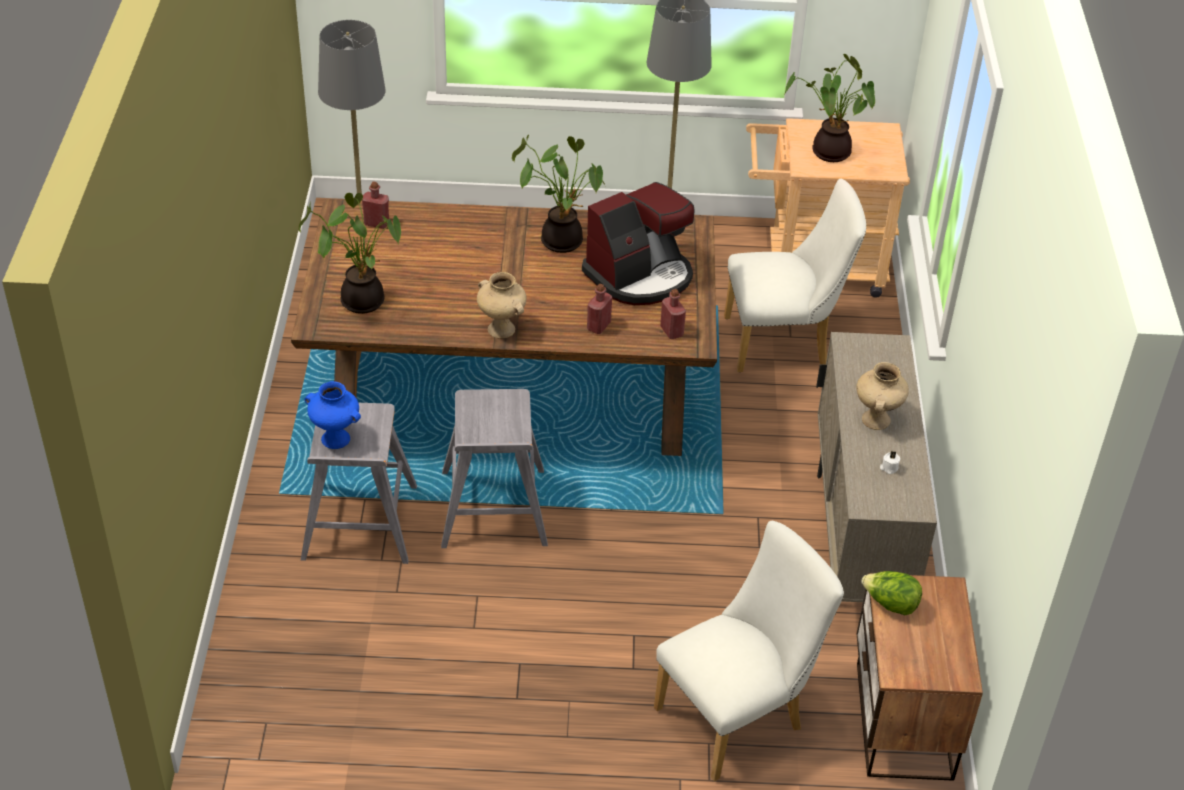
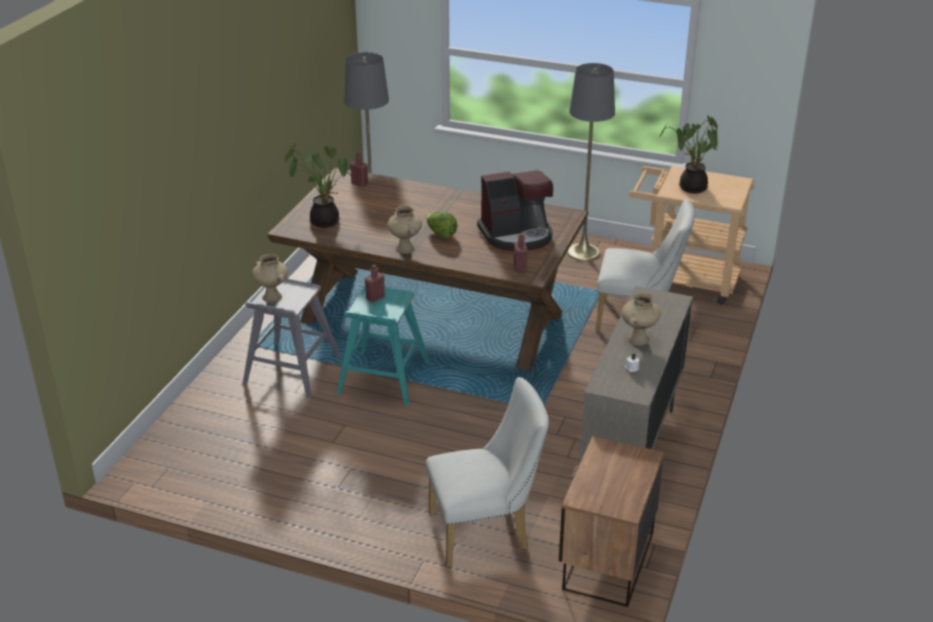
camera: 20 degrees right, 10 degrees down
blue vase [304,381,361,449] -> beige vase [252,254,288,303]
grey stool [441,389,548,548] -> turquoise stool [337,286,430,406]
potted plant [512,135,605,253] -> none
red bottle [587,284,612,334] -> red bottle moved to [365,265,385,302]
lettuce [861,571,922,615] -> lettuce moved to [426,211,458,238]

